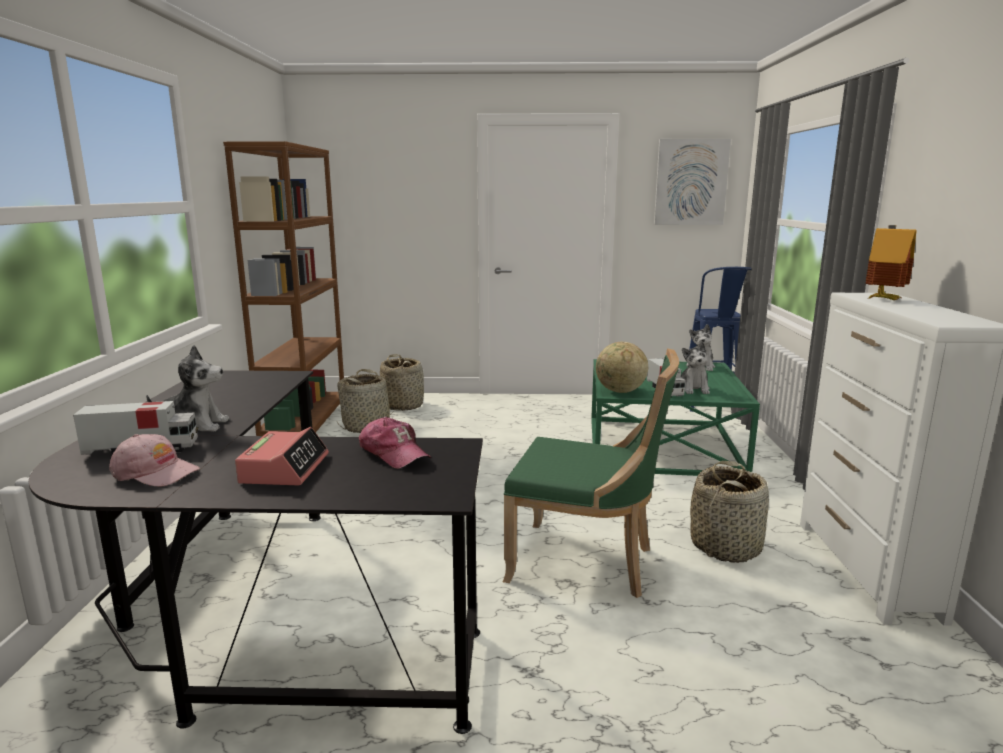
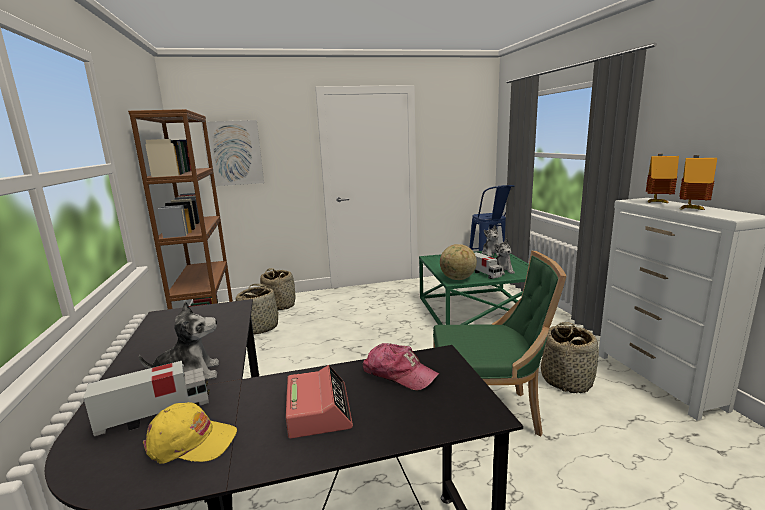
camera: 15 degrees left, 0 degrees up
pink cap [109,434,200,487] -> yellow cap [143,402,237,464]
picture [654,139,731,225] -> picture moved to [201,120,264,186]
none -> toy house [679,155,717,210]

